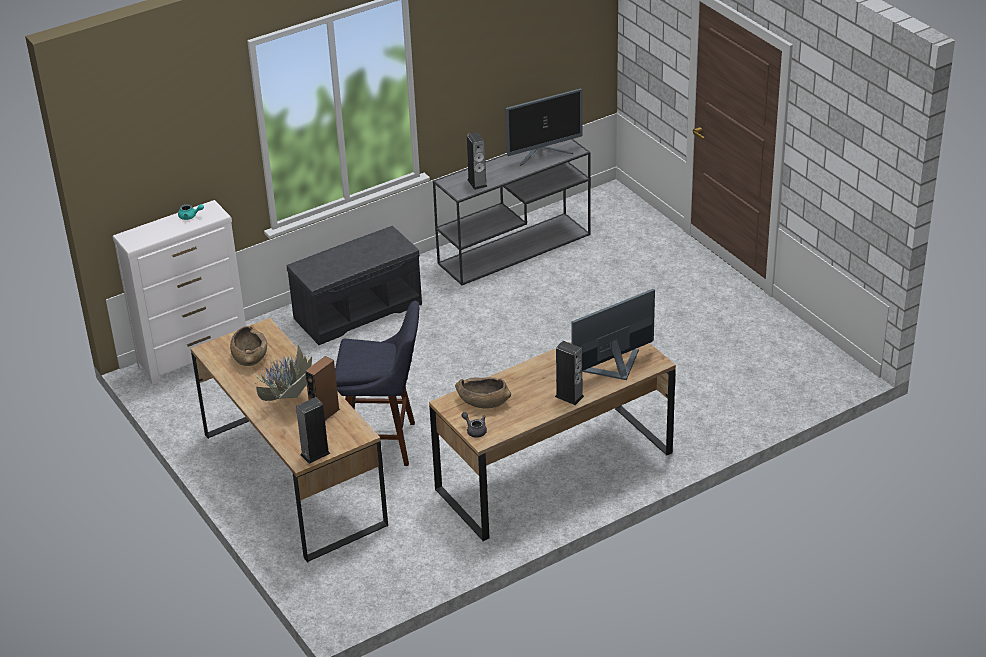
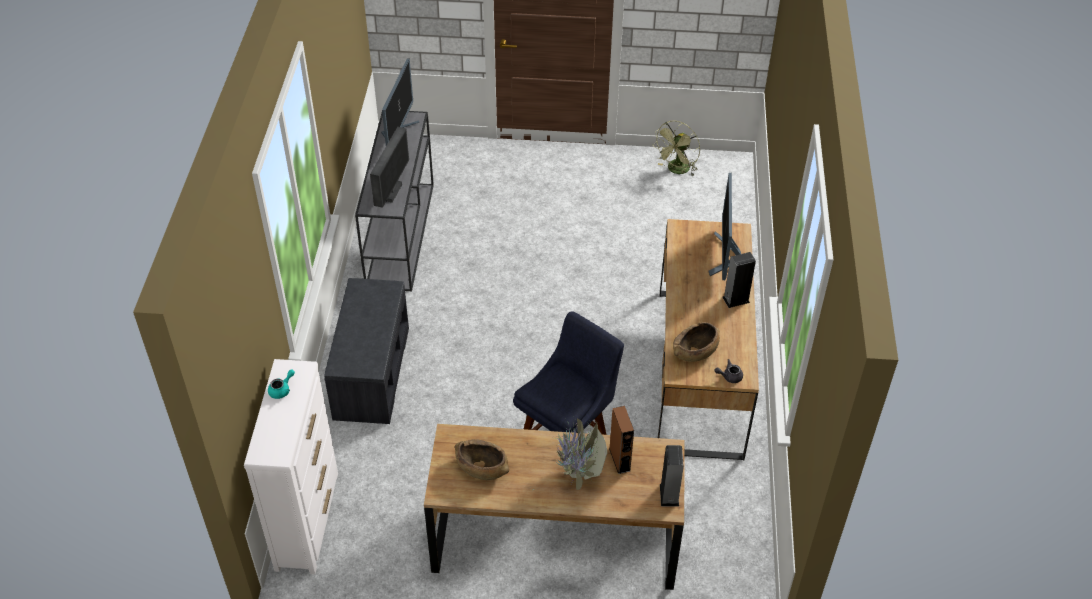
camera: 55 degrees left, 10 degrees up
speaker [466,132,488,190] -> monitor [370,127,409,208]
none -> green fan [652,121,700,176]

